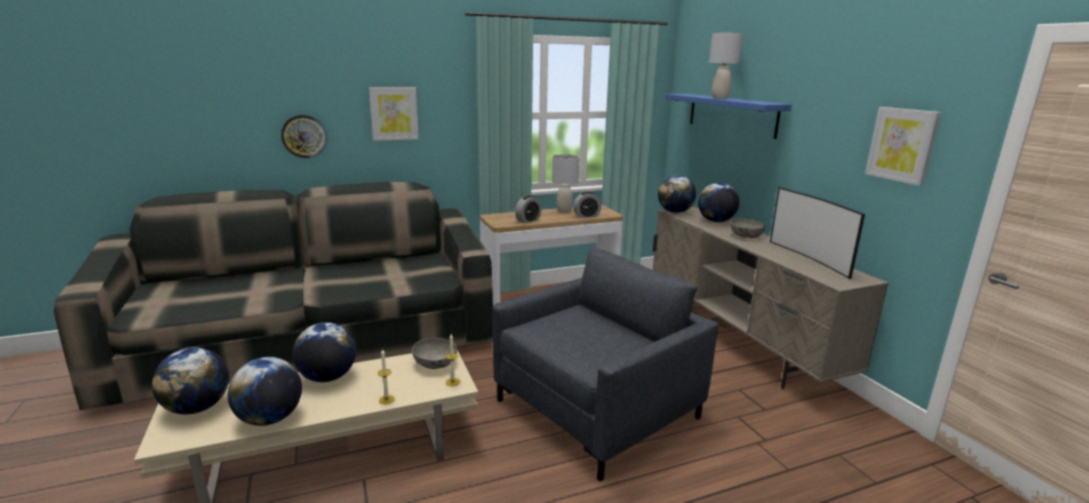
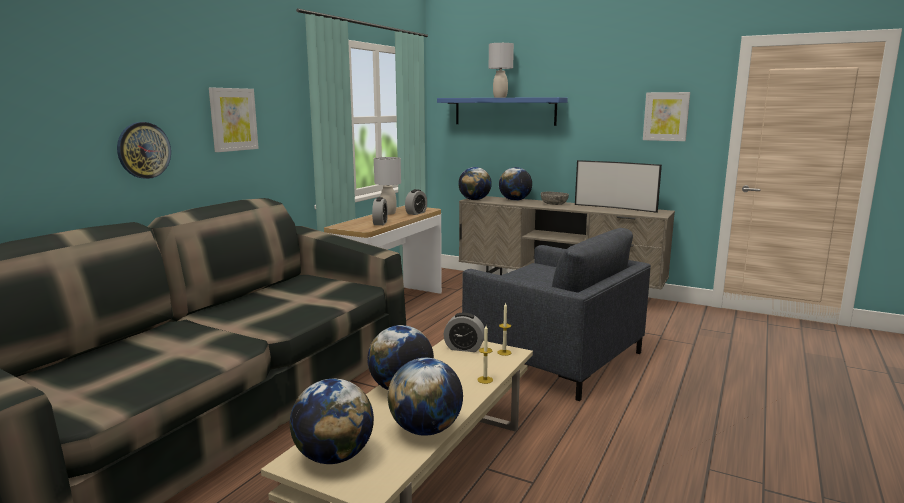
camera: 40 degrees left, 5 degrees down
grey bowl [412,338,457,369] -> alarm clock [444,313,484,352]
grey armchair [492,247,719,482] -> grey armchair turned 120 degrees clockwise [462,228,651,401]

